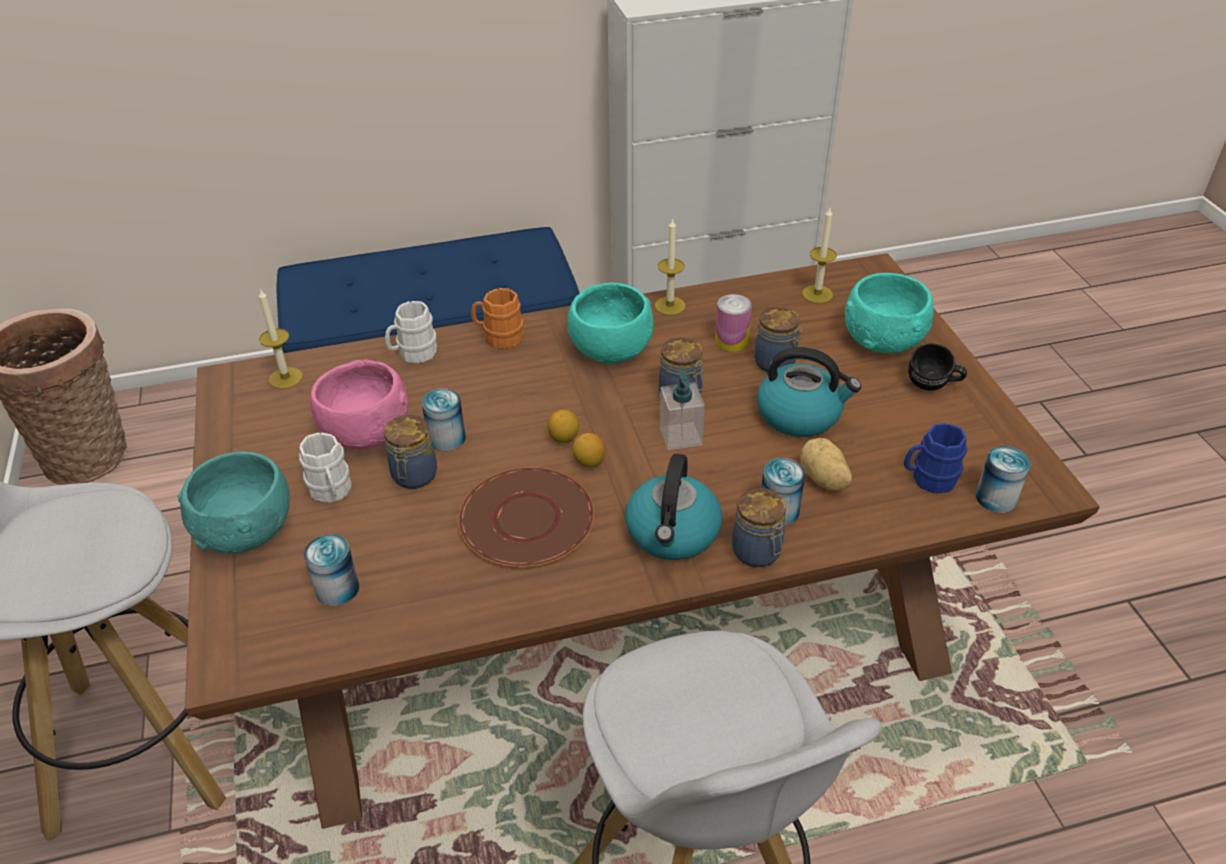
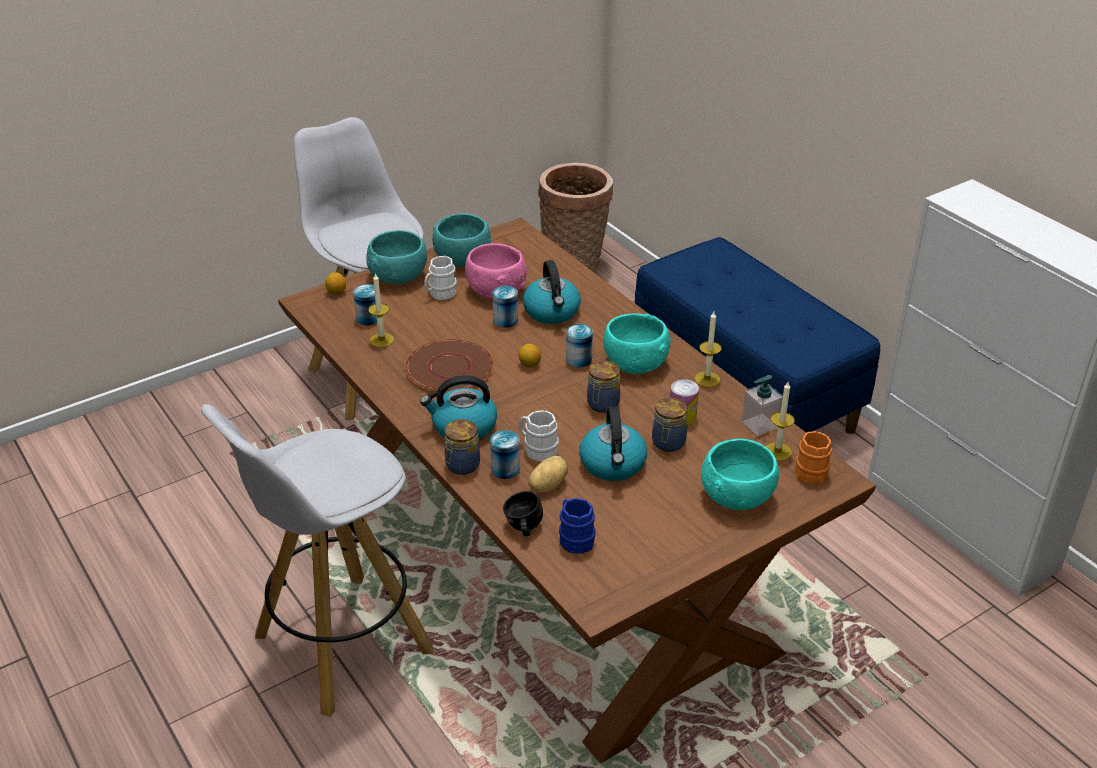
camera: 70 degrees right, 5 degrees down
candle [259,288,303,389] -> candle moved to [368,273,394,347]
jar [384,415,437,489] -> none
white mug [385,301,437,363] -> white mug moved to [519,410,559,462]
orange mug [471,288,524,349] -> orange mug moved to [795,431,832,484]
lemon [573,433,605,468] -> lemon moved to [325,272,346,295]
soap dispenser [660,370,705,450] -> soap dispenser moved to [742,375,783,436]
black mug [908,343,967,391] -> black mug moved to [503,491,543,536]
can [976,446,1030,513] -> can moved to [566,324,593,368]
none -> turquoise bowl [432,213,491,267]
none -> kettle [523,260,581,324]

